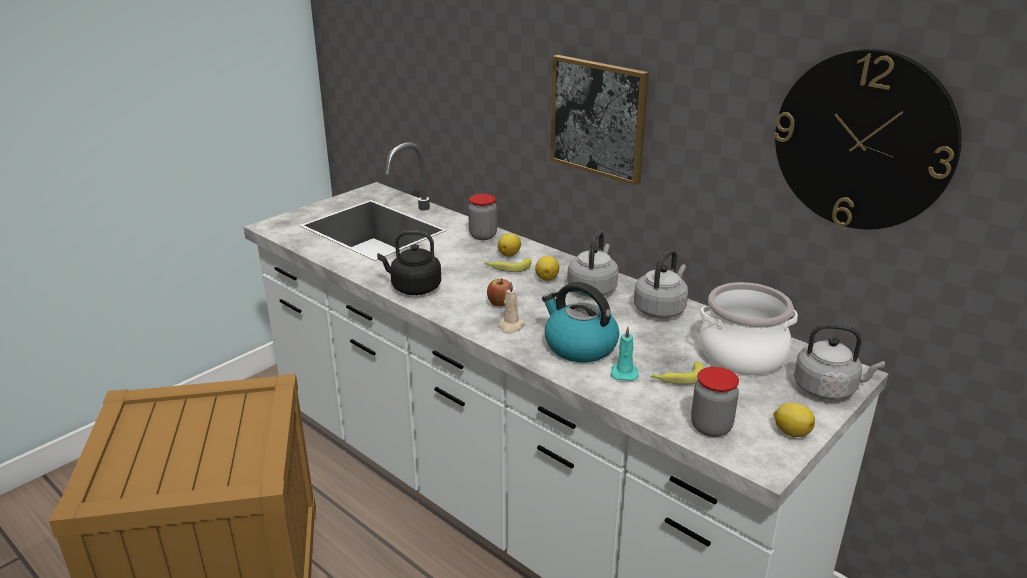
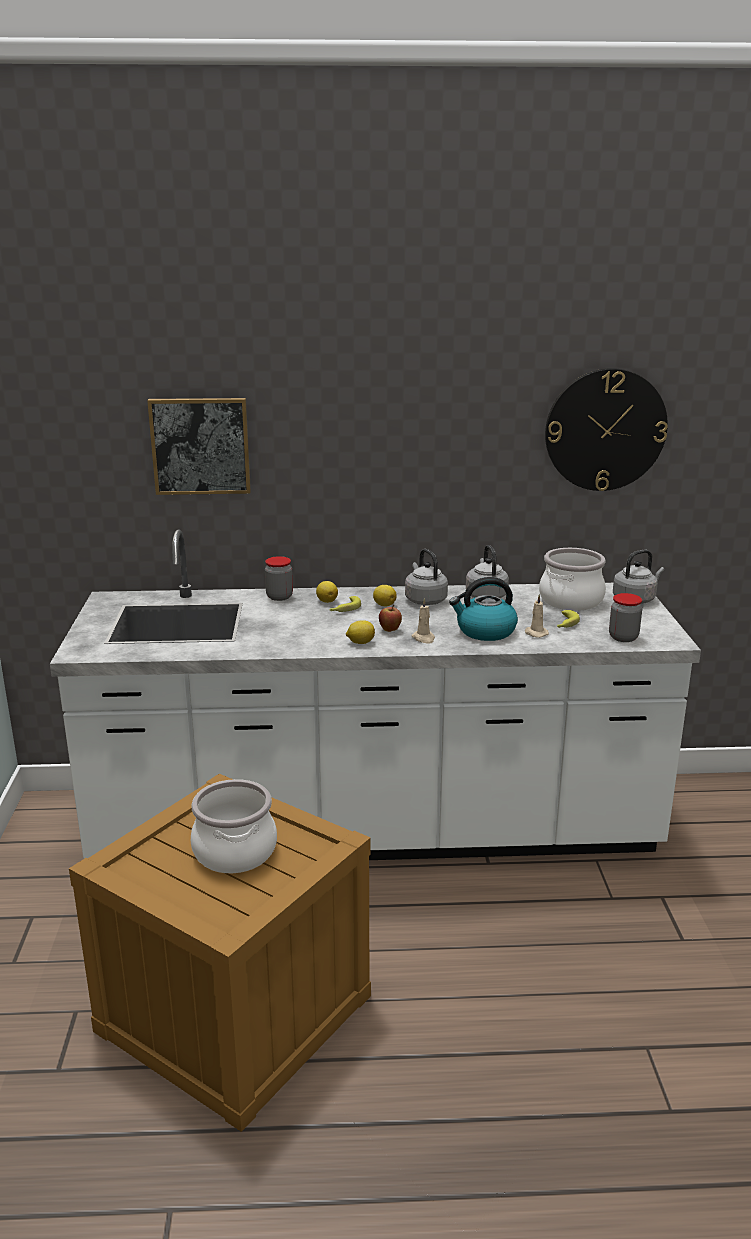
camera: 45 degrees left, 5 degrees down
black kettle [377,231,441,295] -> none
picture [551,55,649,185] -> picture moved to [147,398,251,495]
turquoise candle [611,327,639,381] -> beige candle [525,594,549,638]
lemon [774,402,815,437] -> lemon moved to [346,620,375,644]
none -> cooking pot [191,779,277,873]

